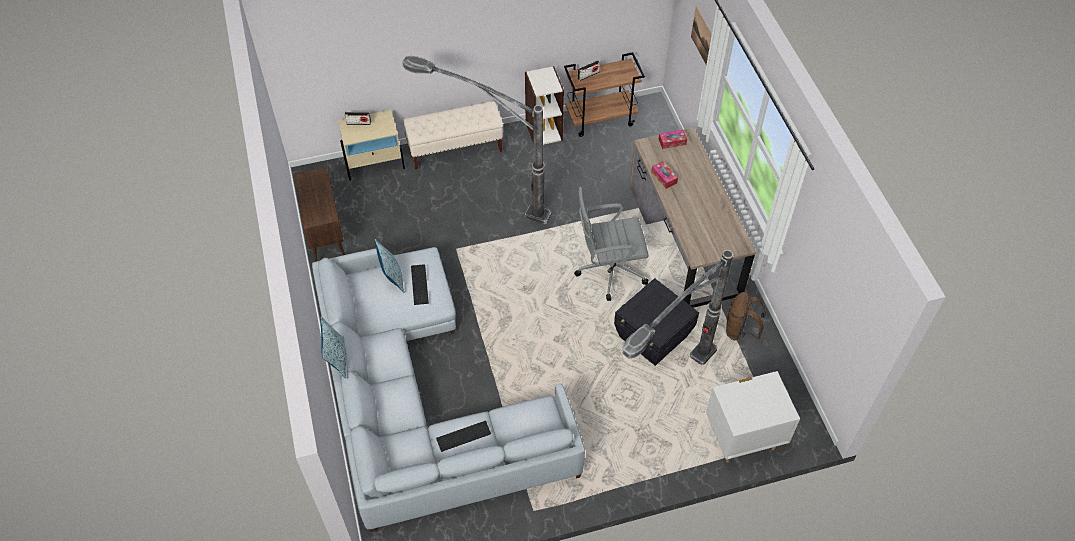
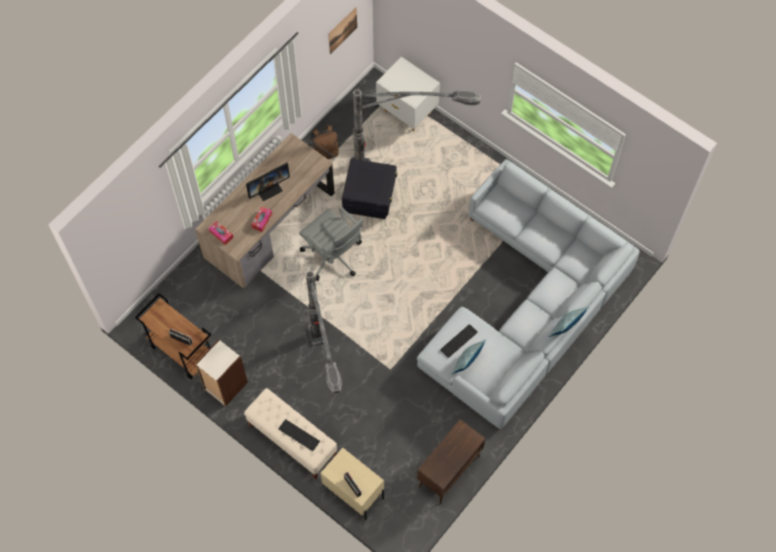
camera: 125 degrees left, 10 degrees up
keyboard [436,421,491,452] -> keyboard moved to [278,419,320,451]
picture [691,6,712,65] -> picture moved to [328,7,357,54]
none -> monitor [246,163,290,201]

